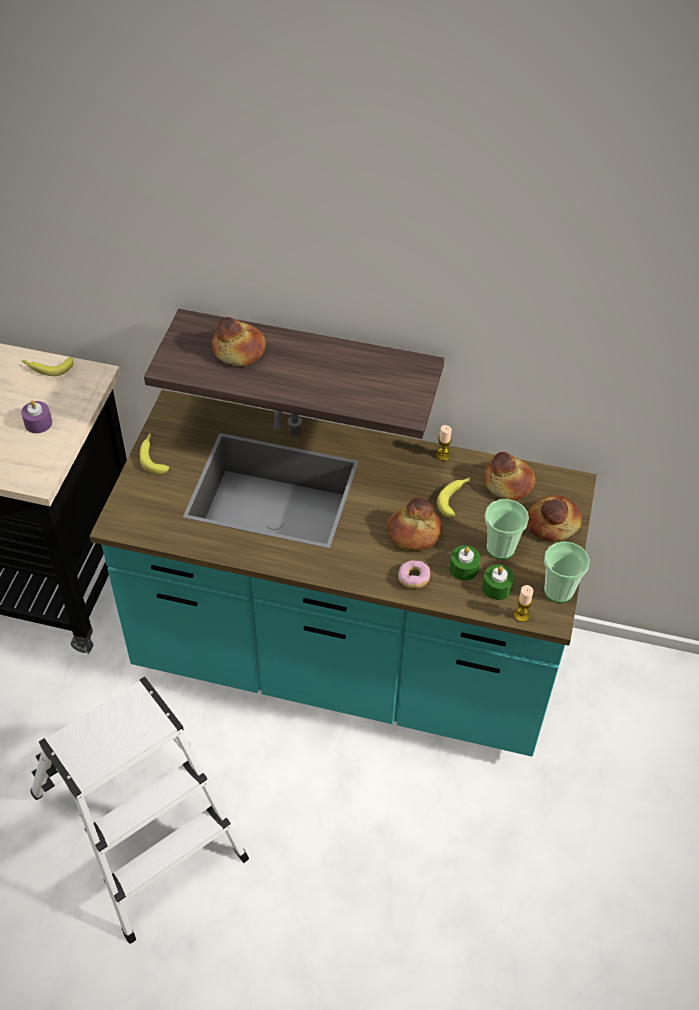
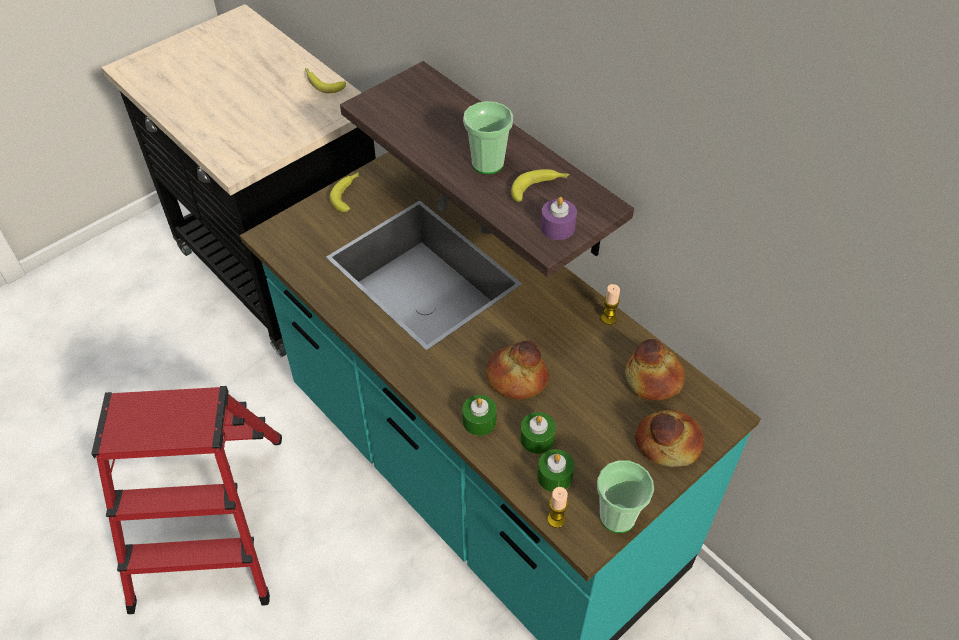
camera: 35 degrees right, 0 degrees up
purple candle [21,400,52,433] -> purple candle moved to [541,197,577,240]
white step ladder [30,677,249,944] -> red step ladder [91,386,282,614]
bread [212,317,266,366] -> none
donut [398,560,430,588] -> green candle [462,395,497,436]
banana [437,477,470,518] -> banana moved to [511,169,570,202]
cup [485,499,529,559] -> cup moved to [463,101,513,174]

